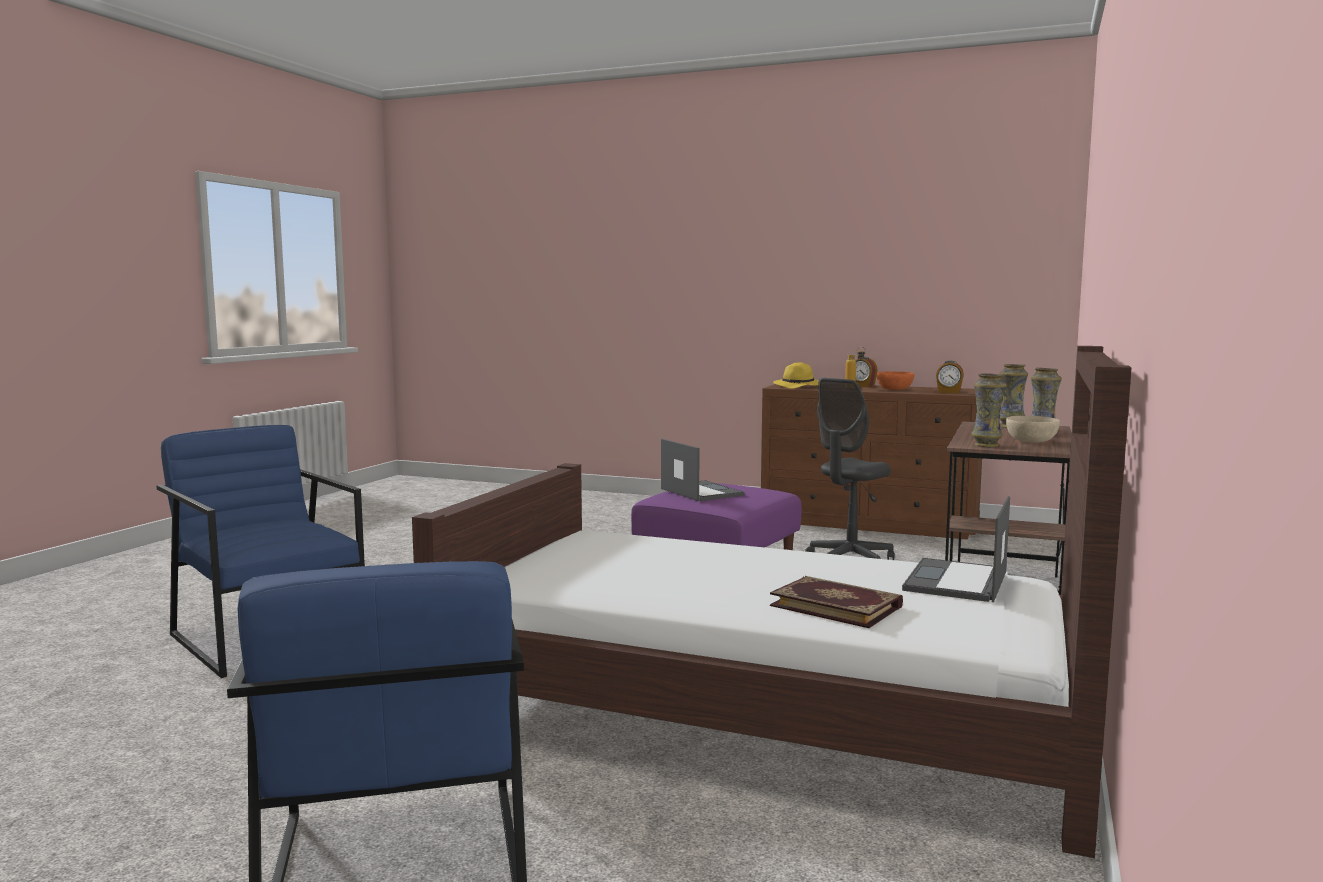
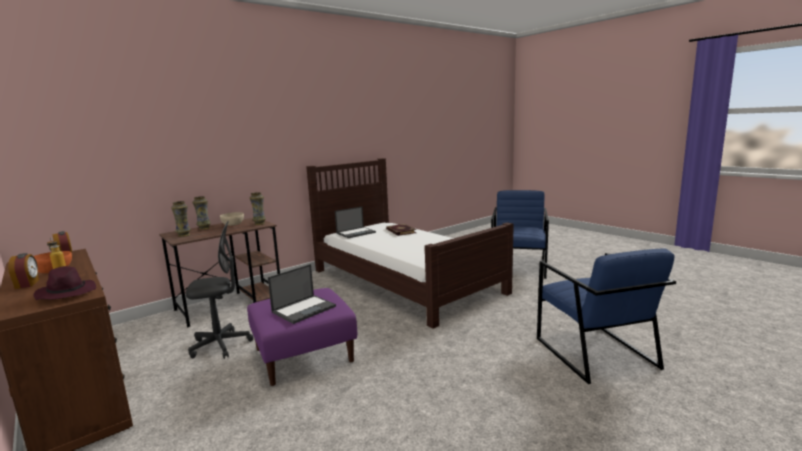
camera: 150 degrees left, 5 degrees up
laptop [661,439,745,501] -> laptop turned 135 degrees counterclockwise [268,264,336,324]
yellow hat [773,362,819,389] -> purple hat [34,266,96,300]

